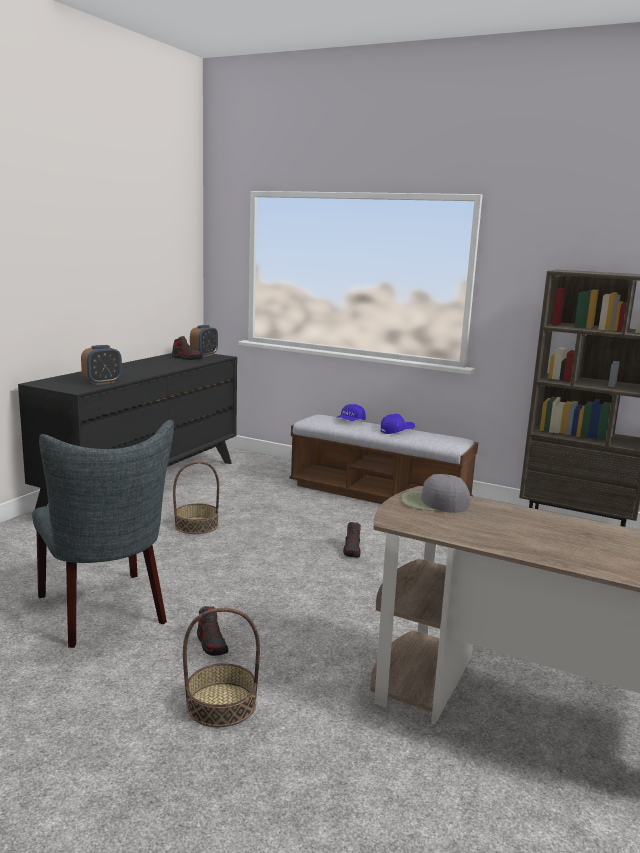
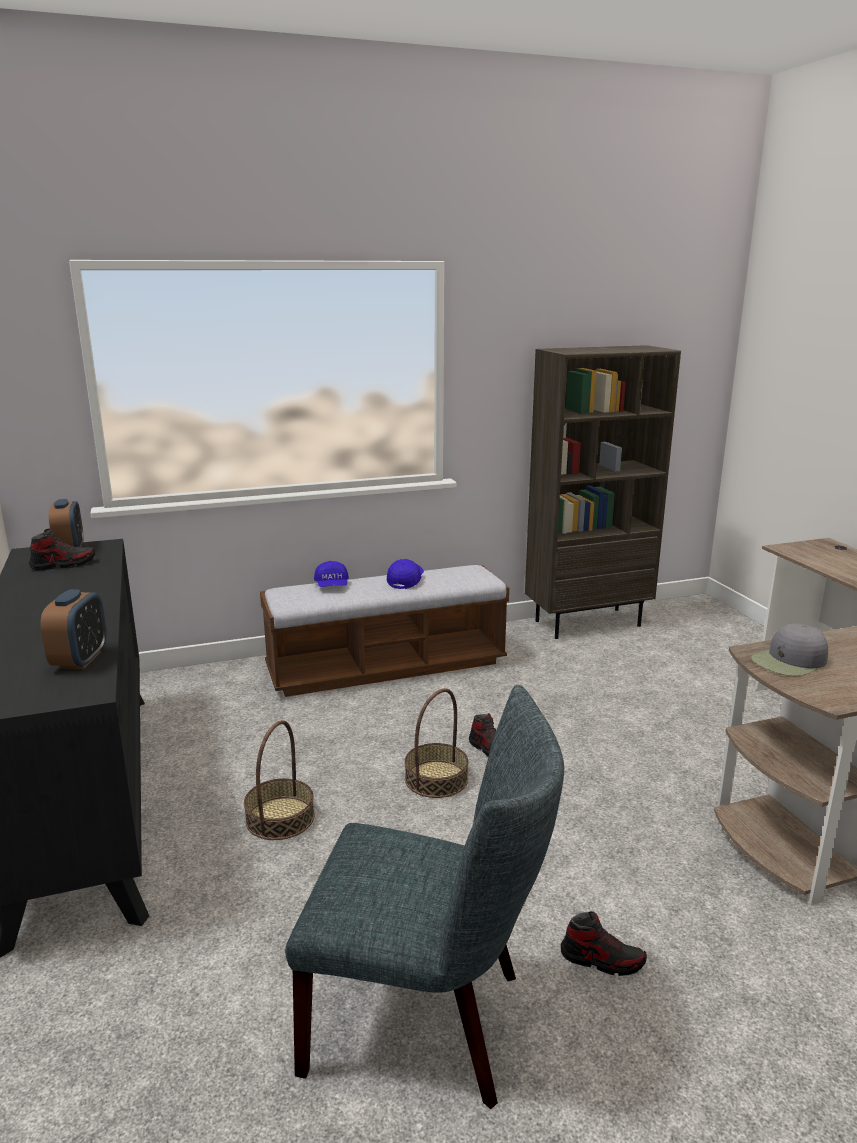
camera: 45 degrees left, 5 degrees up
basket [183,608,260,727] -> basket moved to [405,688,468,798]

